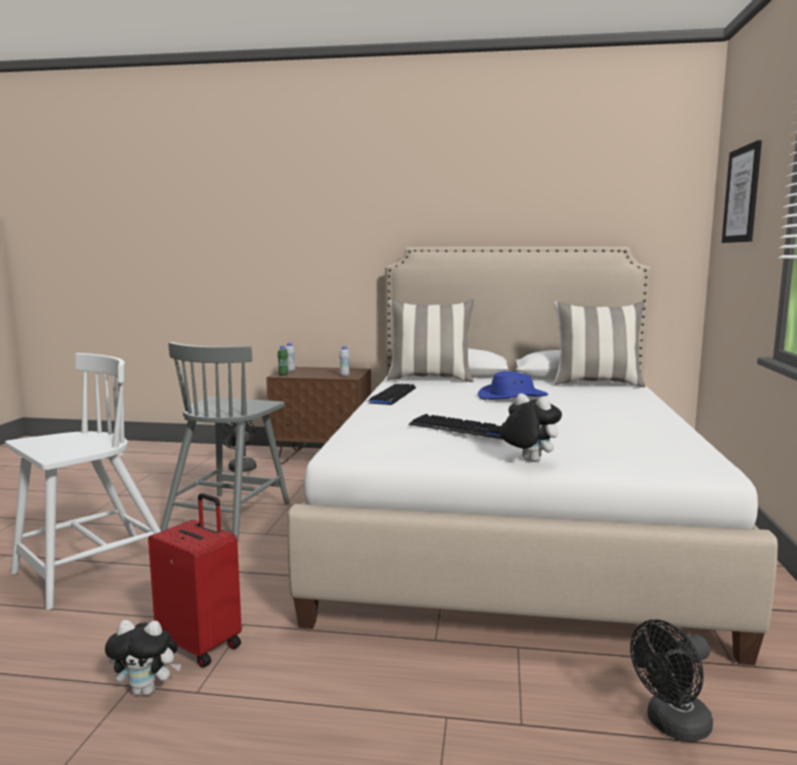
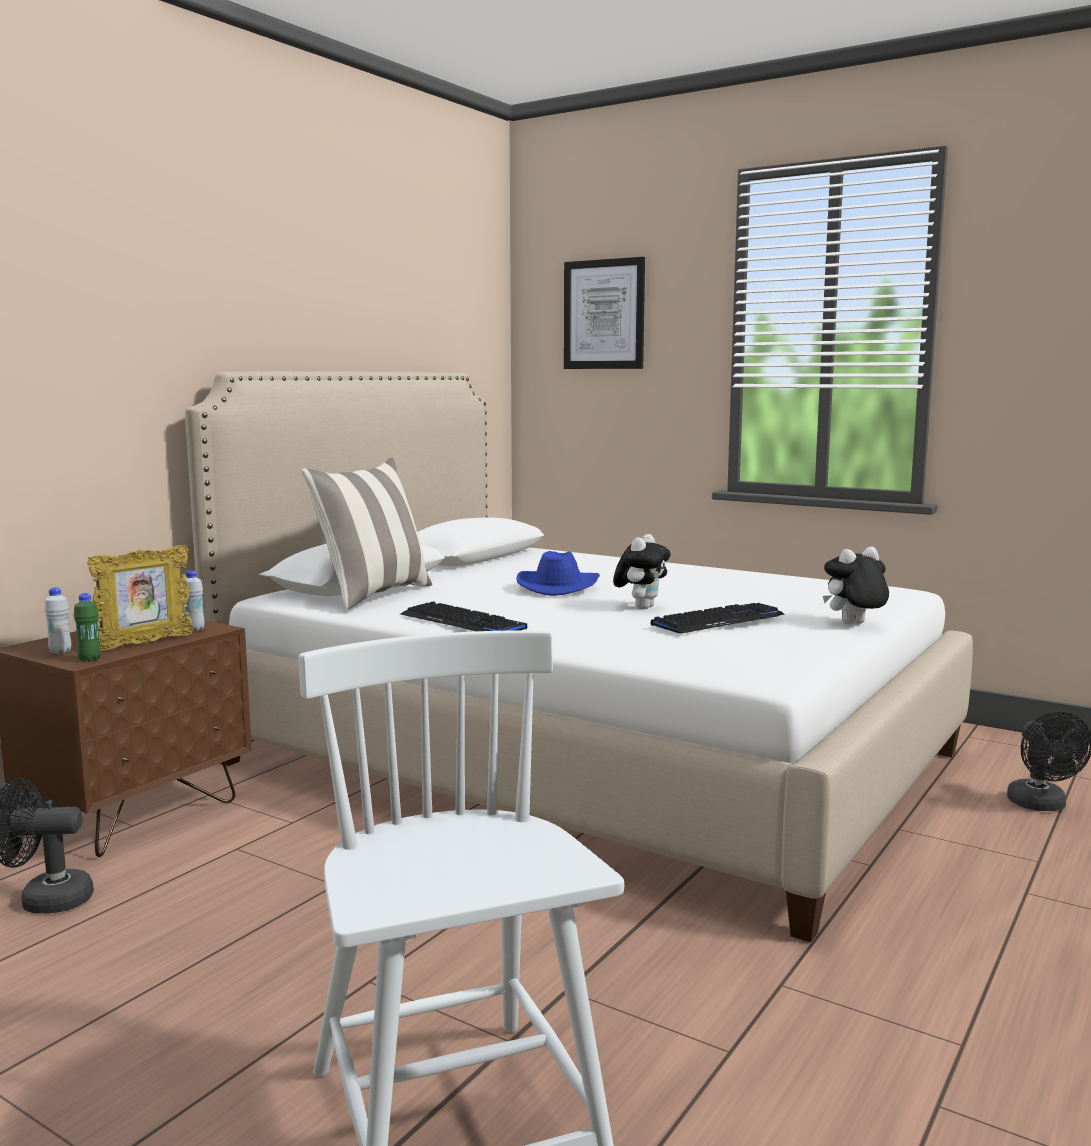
camera: 65 degrees left, 0 degrees up
plush toy [105,620,181,696] -> plush toy moved to [613,534,671,609]
red suitcase [148,493,242,668] -> none
grey chair [160,342,289,542] -> none
pillow [554,301,646,387] -> none
none -> picture frame [87,545,194,651]

